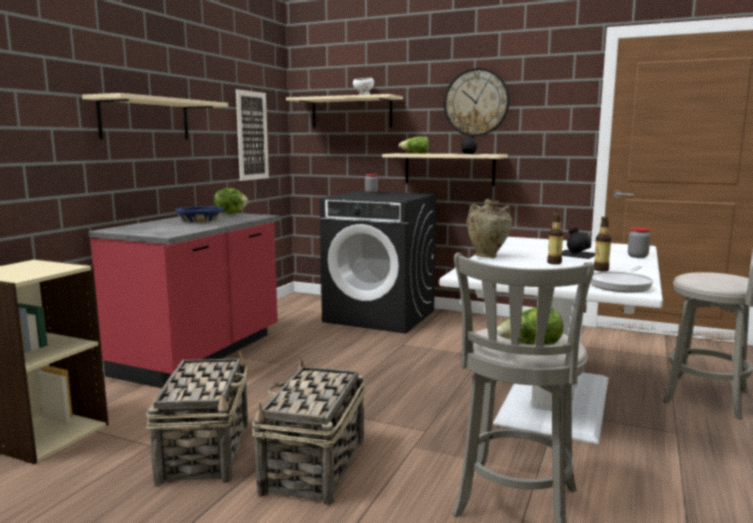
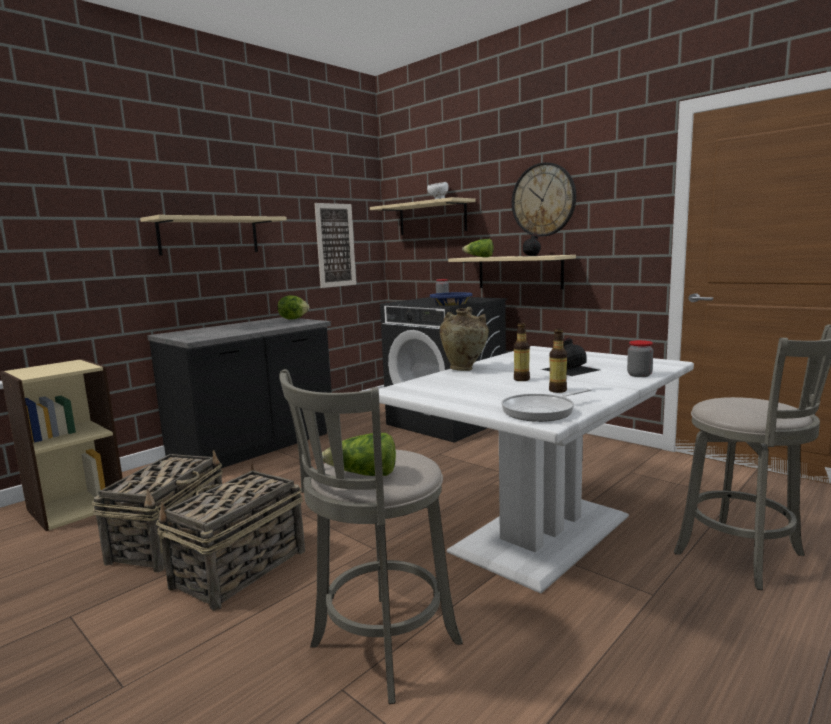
camera: 20 degrees right, 0 degrees up
red counter [88,212,280,388] -> black counter [147,317,332,468]
blue bowl [175,206,224,222] -> blue bowl moved to [430,292,472,306]

